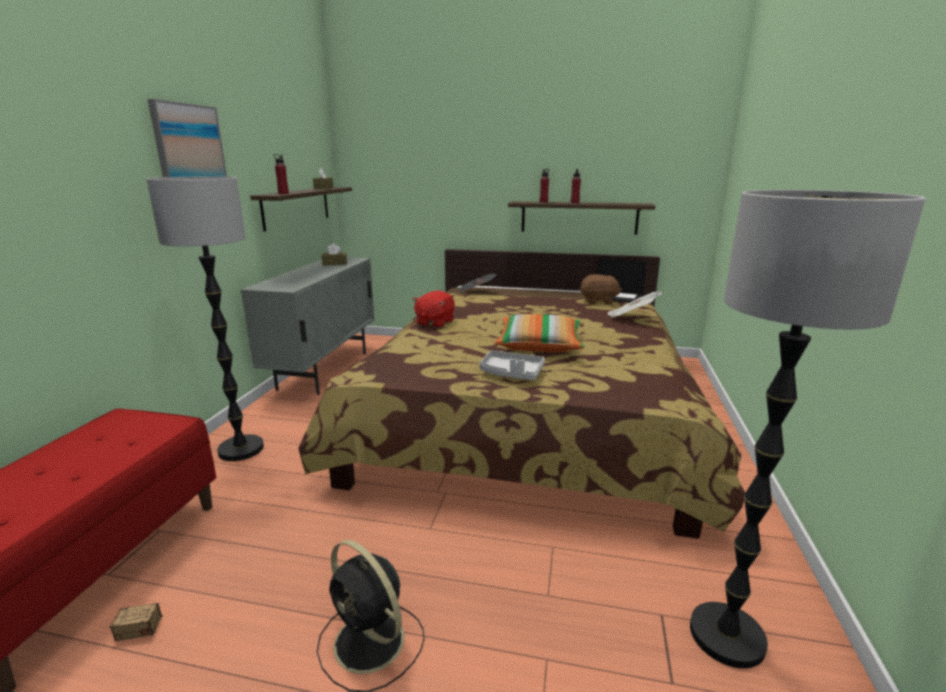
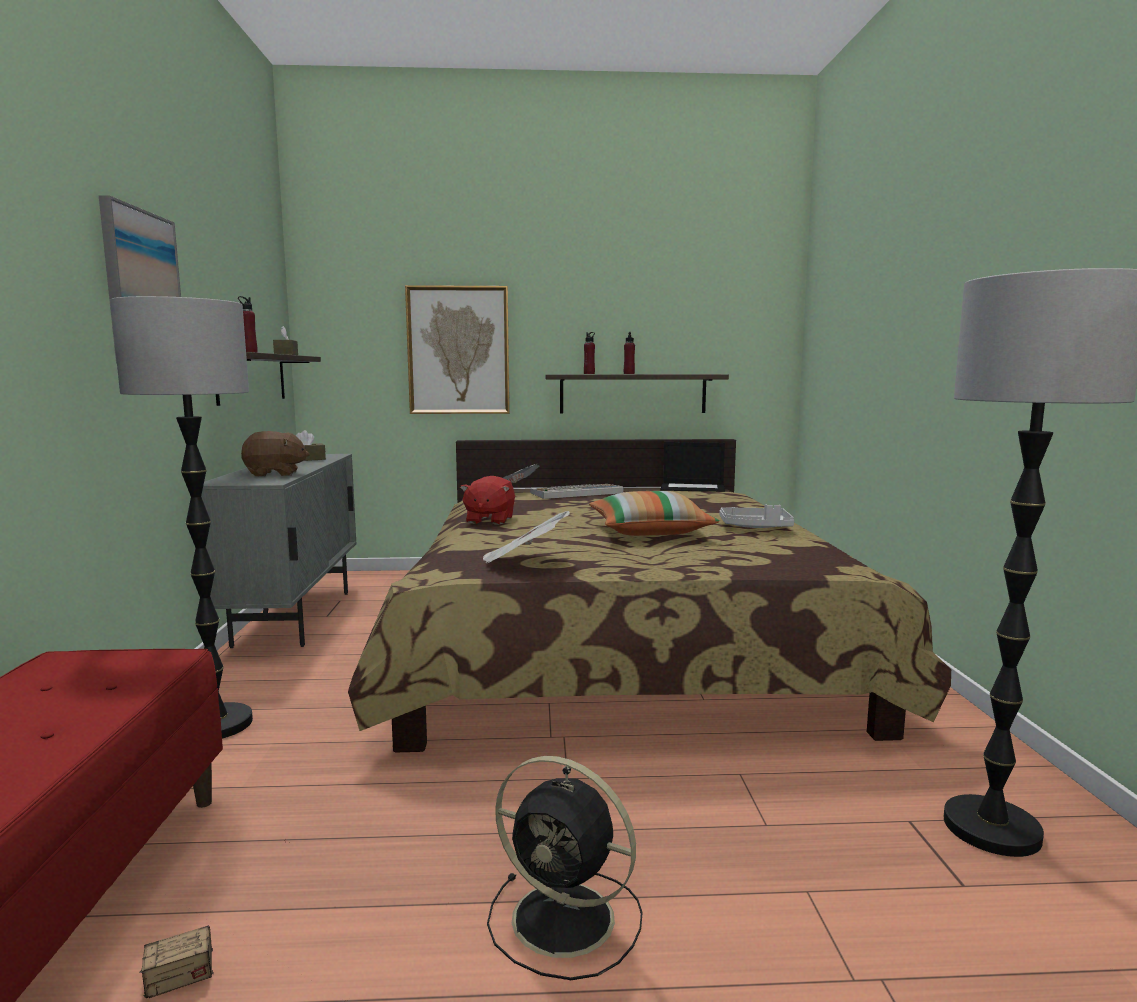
camera: 15 degrees left, 10 degrees down
grey tray [479,350,545,380] -> grey tray moved to [720,504,794,528]
brown plush toy [580,274,622,305] -> brown plush toy moved to [241,431,310,477]
newspaper [608,292,662,318] -> newspaper moved to [483,511,570,564]
none -> picture [405,285,510,414]
none -> keyboard [530,484,624,499]

